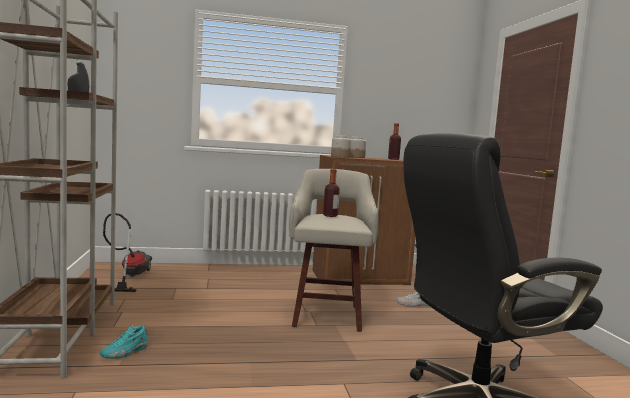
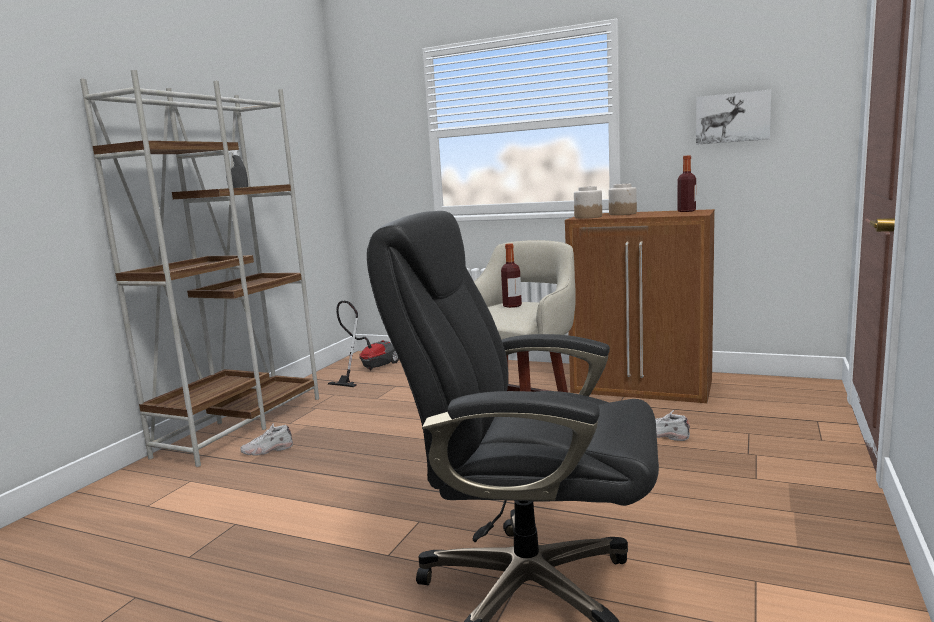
camera: 35 degrees right, 5 degrees up
turquoise shoe [100,325,148,359] -> white shoe [240,423,293,456]
none -> picture [696,90,771,145]

